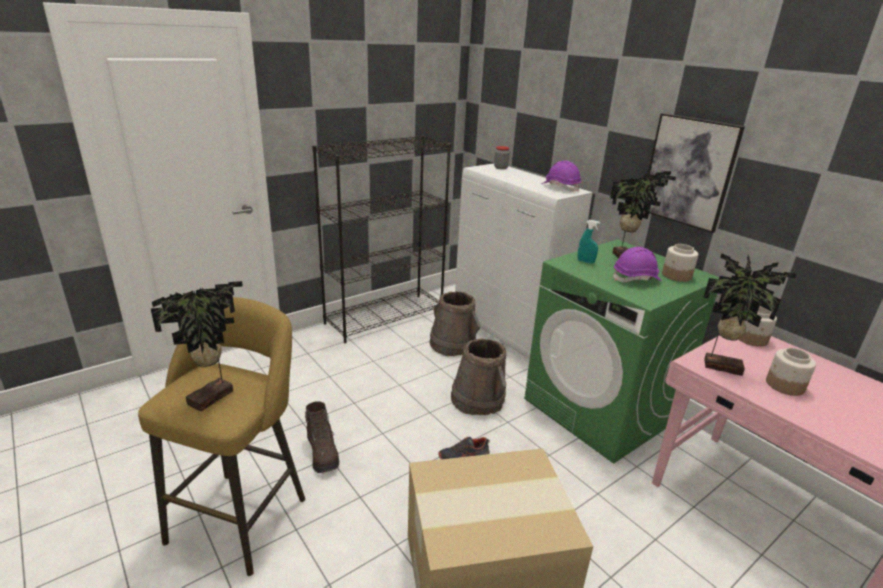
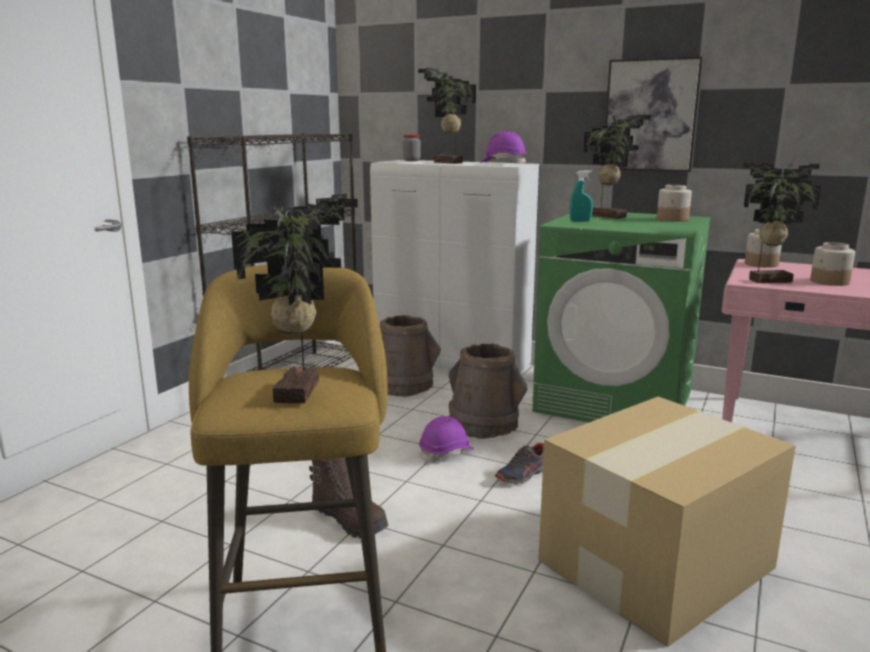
camera: 25 degrees left, 10 degrees down
purple hard hat [613,247,662,282] -> purple hard hat moved to [419,416,474,463]
none -> potted plant [418,67,476,164]

